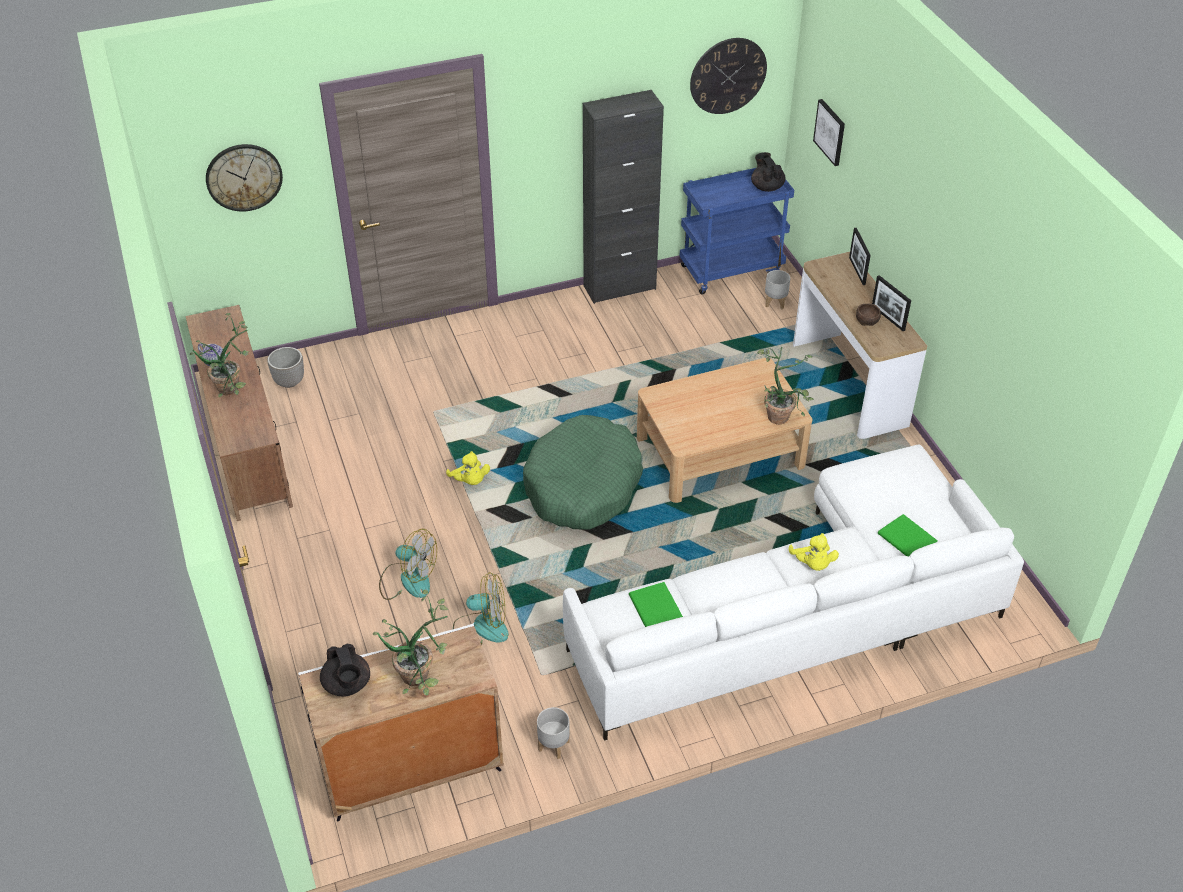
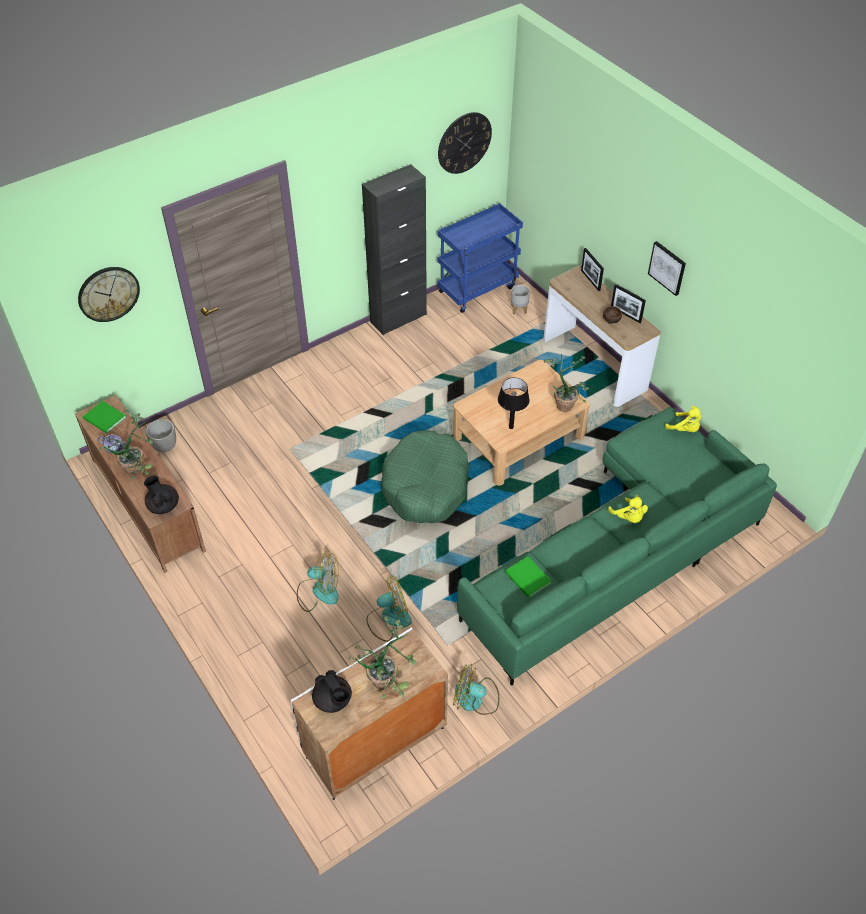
camera: 15 degrees left, 5 degrees up
yellow plush toy [446,451,490,485] -> yellow plush toy moved to [665,406,701,432]
grey planter [537,707,570,759] -> fan [453,663,499,715]
white sofa [563,444,1024,741] -> green sofa [457,407,777,686]
black teapot [751,152,786,192] -> black teapot moved to [144,475,179,514]
picture [813,99,845,166] -> picture moved to [648,241,686,296]
green book [878,514,938,556] -> green book moved to [83,401,127,433]
none -> black table lamp [498,377,530,429]

